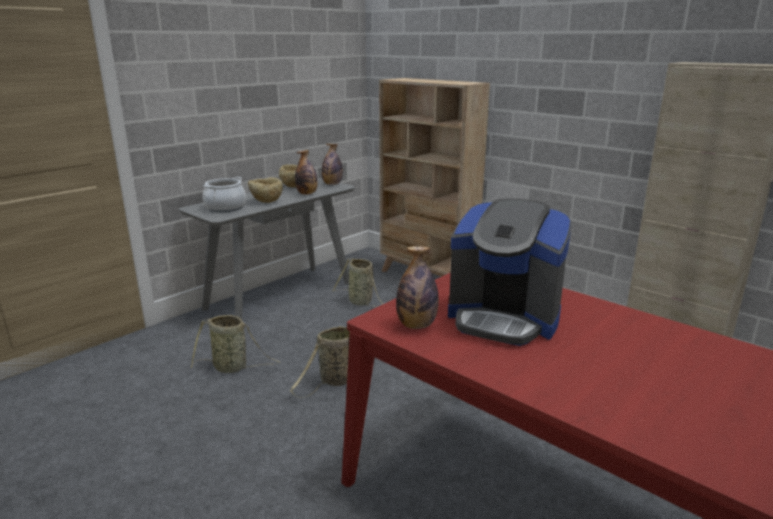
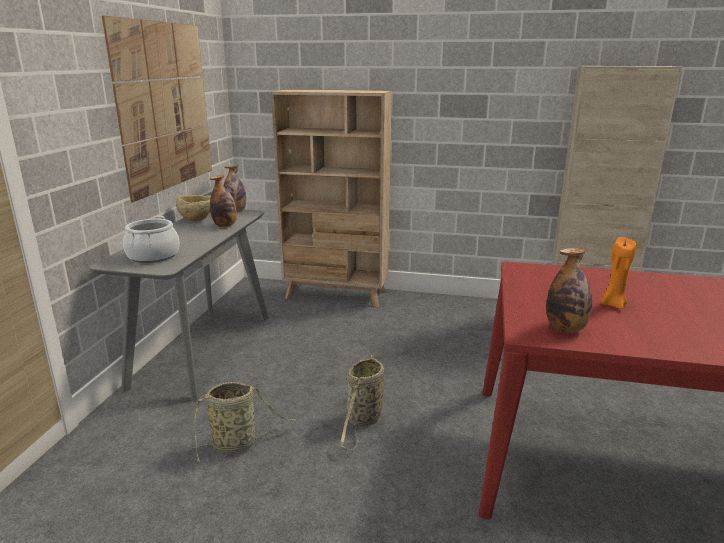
camera: 30 degrees left, 0 degrees up
beige bowl [248,177,283,203] -> none
basket [333,258,383,307] -> none
coffee machine [448,199,572,346] -> orange candle [601,237,637,309]
none -> picture [102,15,212,202]

